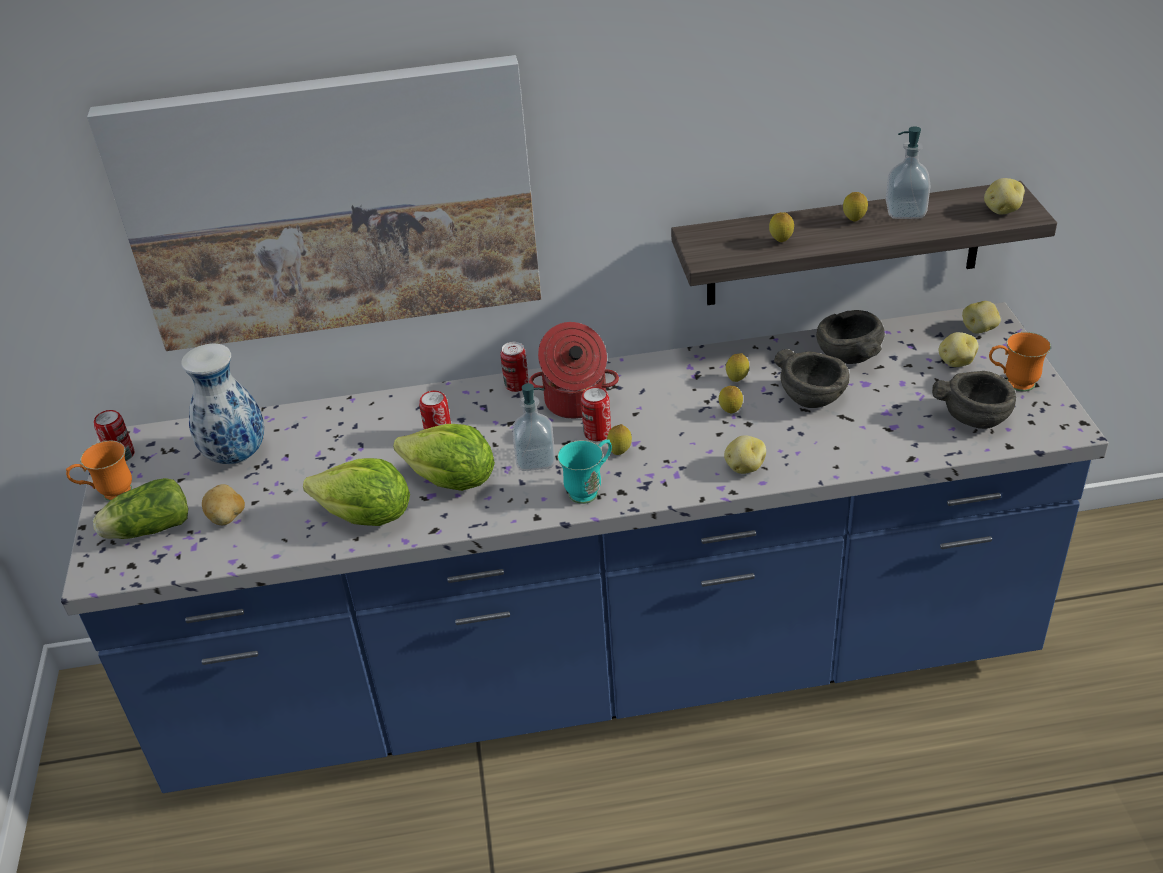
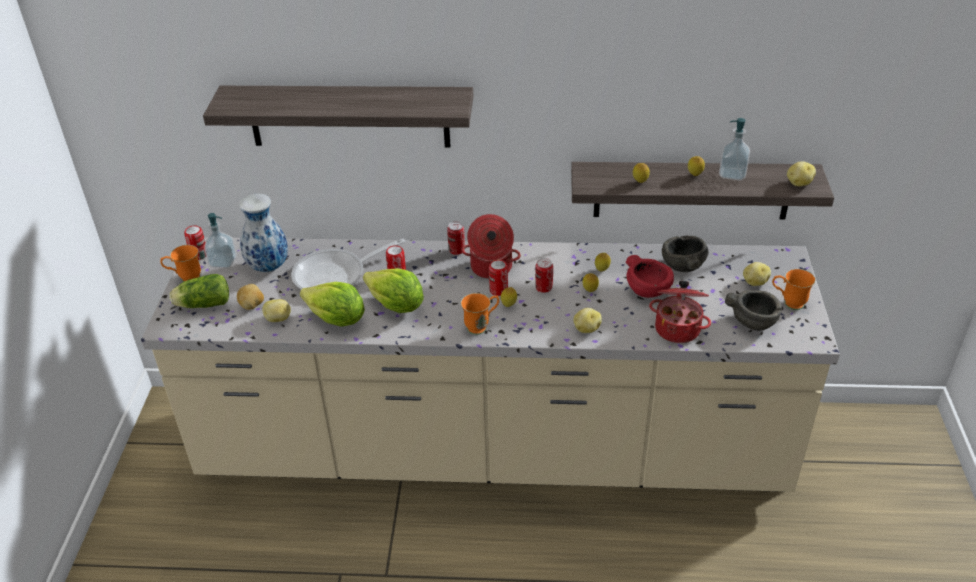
camera: 10 degrees right, 0 degrees up
blue counter [61,302,1109,793] -> beige counter [141,237,840,492]
picture [87,55,541,351] -> shelf [203,86,473,148]
soap dispenser [512,383,556,471] -> soap dispenser moved to [204,213,237,268]
turquoise mug [557,439,612,504] -> orange mug [461,293,499,335]
grey bowl [774,349,850,408] -> red bowl [626,255,674,298]
potato [962,301,1001,334] -> potato moved to [262,299,291,322]
none -> frying pan [291,239,406,289]
none -> can [535,258,553,293]
none -> cooking pot [649,281,711,343]

